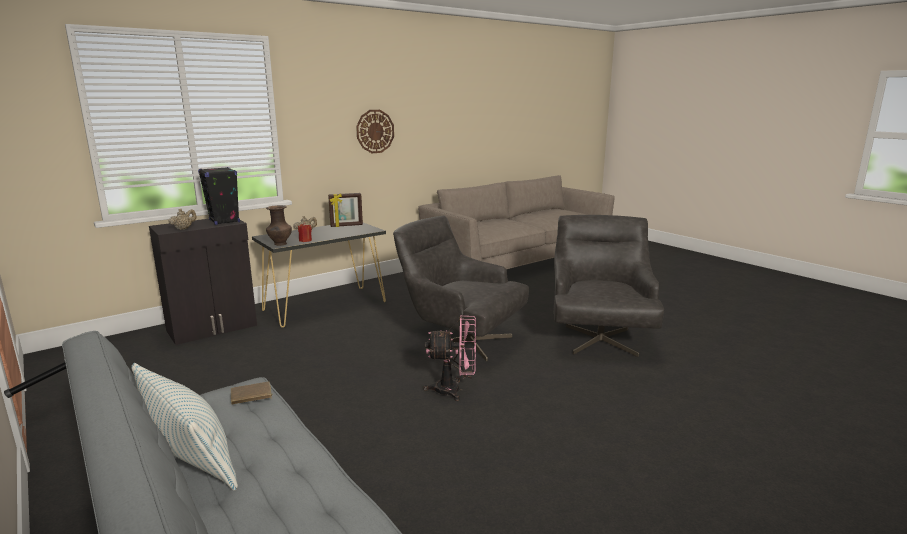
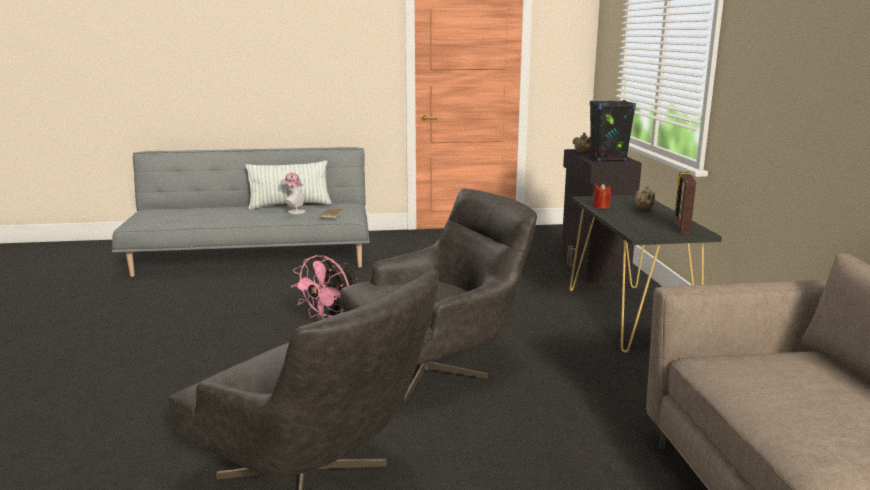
camera: 120 degrees right, 0 degrees up
brown vase [266,205,292,246] -> none
wall clock [356,110,394,153] -> none
none -> hat [280,173,305,214]

